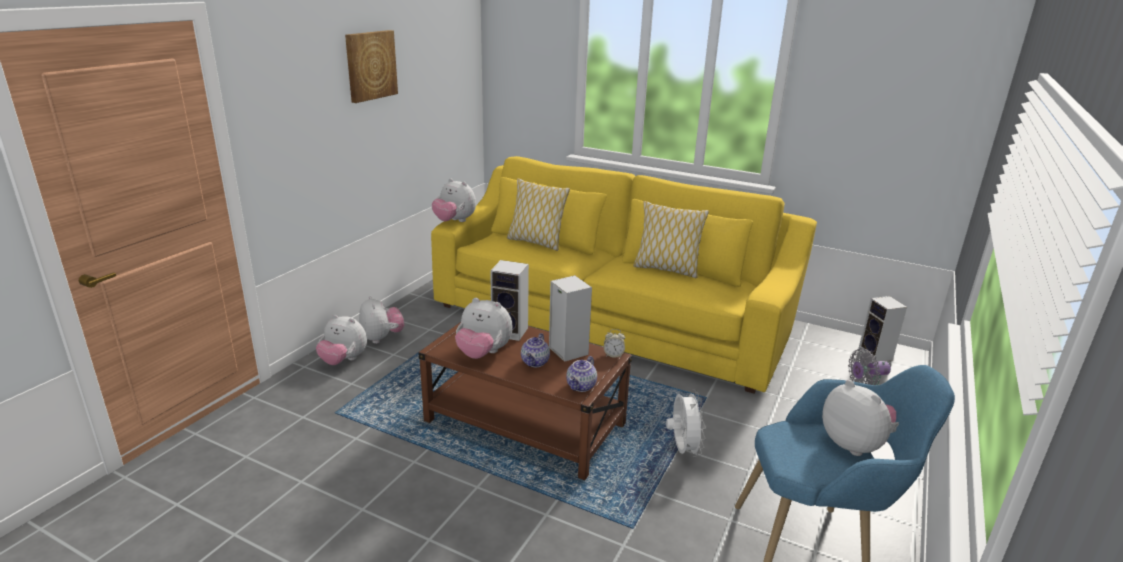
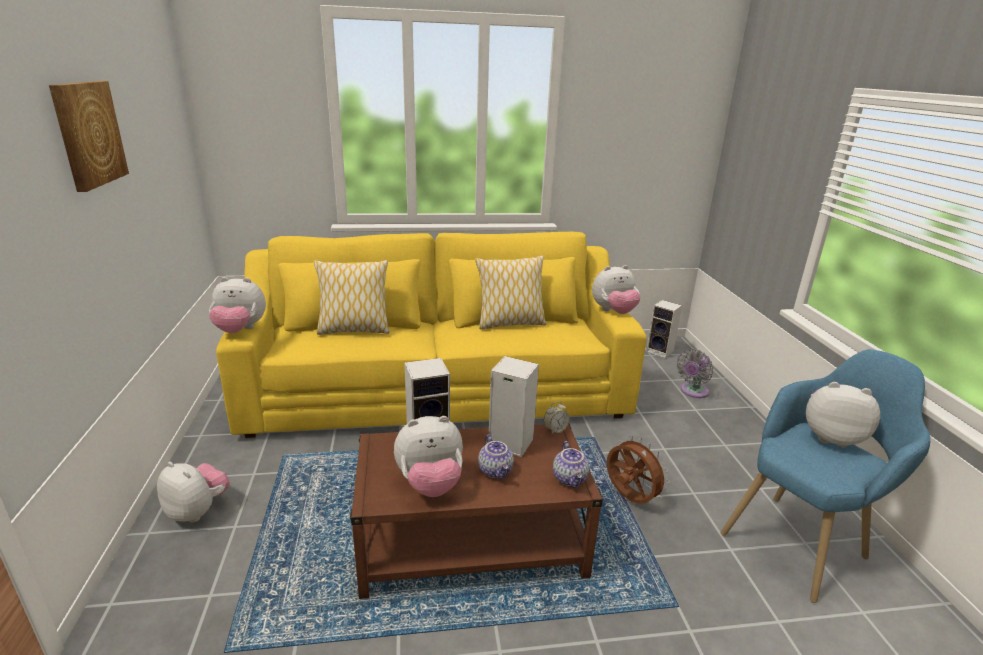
camera: 35 degrees left, 0 degrees up
plush toy [316,315,367,365] -> plush toy moved to [592,265,640,314]
white fan [666,389,706,457] -> brown fan [607,436,670,504]

